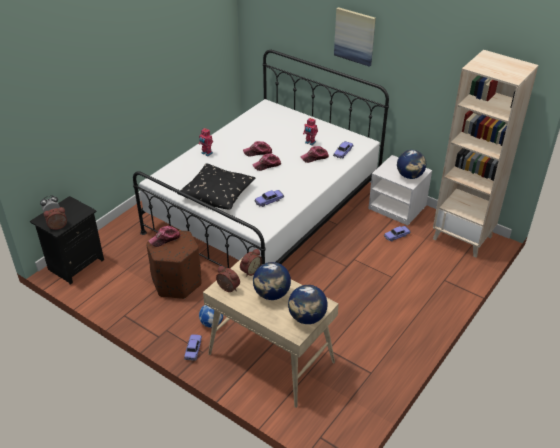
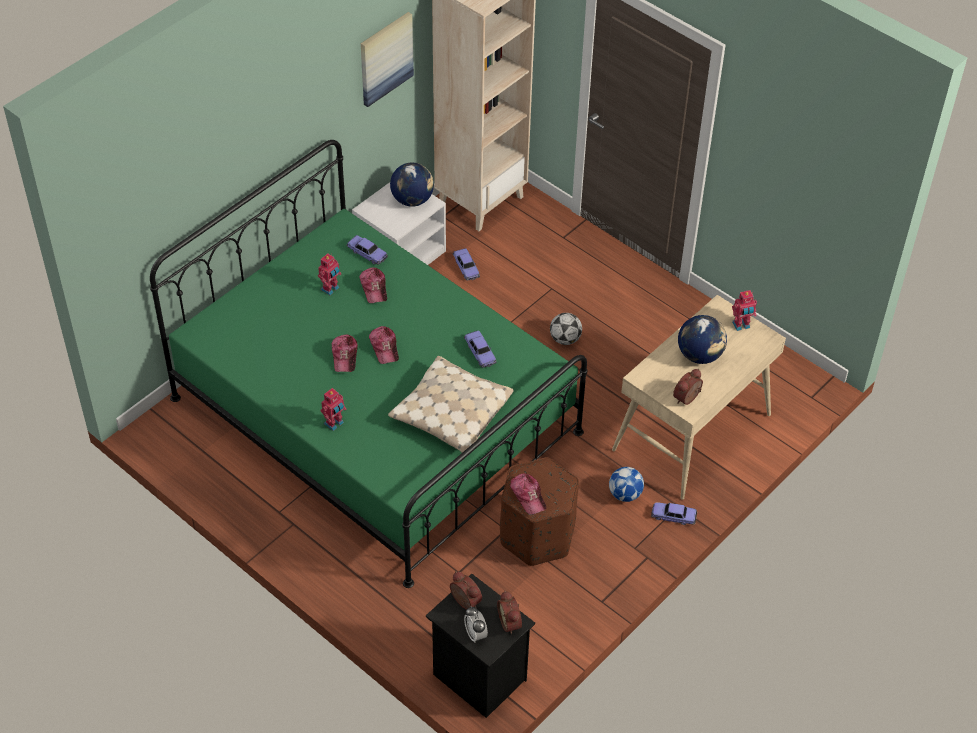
camera: 85 degrees left, 10 degrees up
white bed [133,50,389,268] -> green bed [150,140,587,588]
black pillow [177,163,255,210] -> beige pillow [388,356,514,453]
alarm clock [240,249,262,277] -> alarm clock moved to [450,572,482,610]
globe [288,285,328,324] -> toy robot [732,290,757,331]
picture [334,7,376,67] -> picture moved to [361,12,414,107]
none -> football [550,313,582,345]

